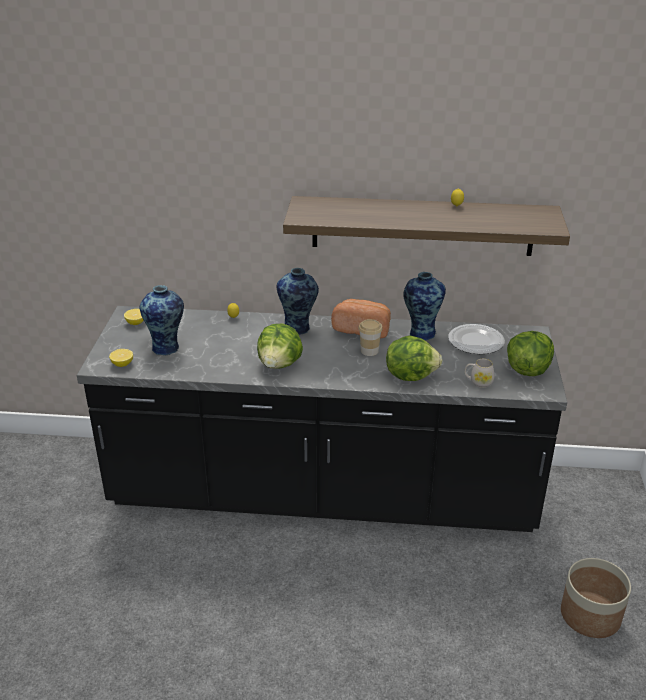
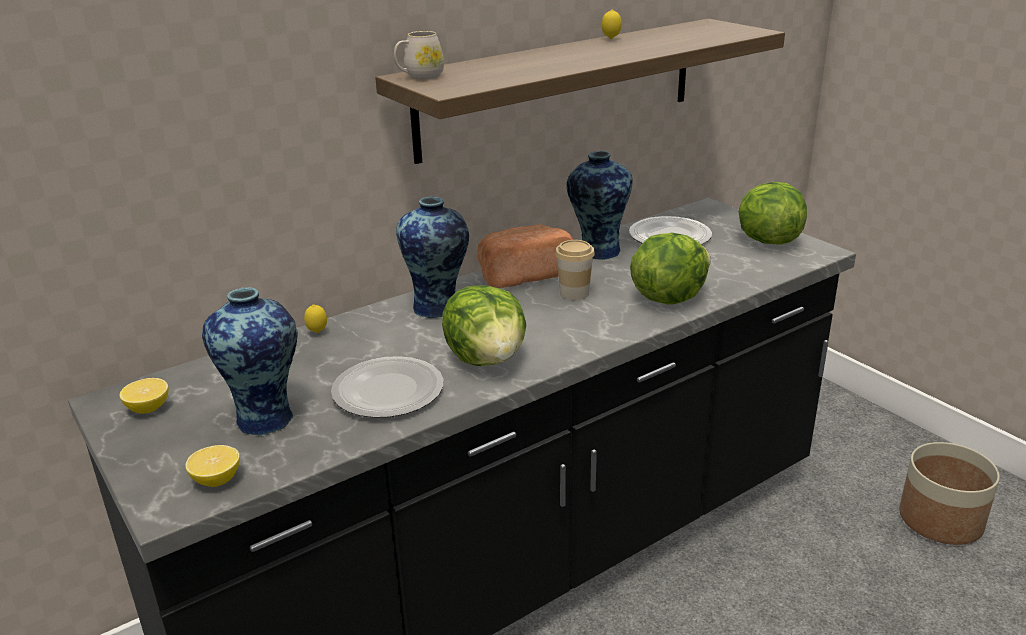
camera: 40 degrees left, 5 degrees down
white mug [465,359,494,388] -> white mug moved to [394,31,444,79]
none -> plate [331,356,444,418]

